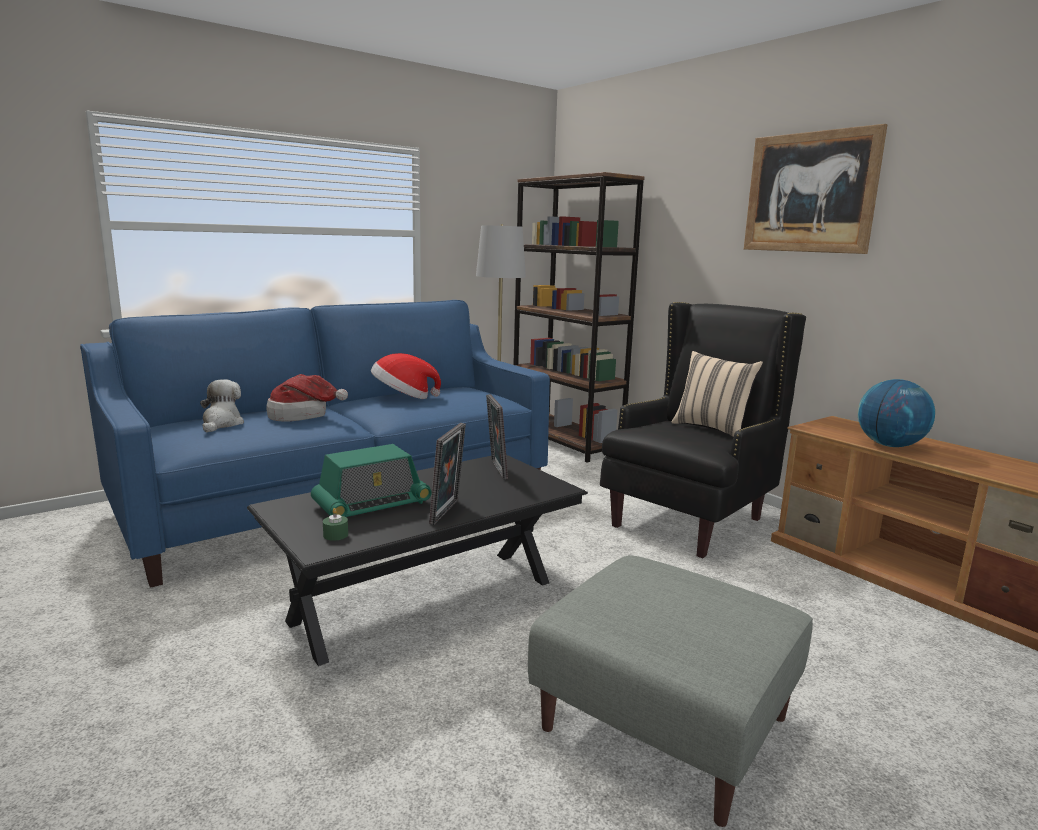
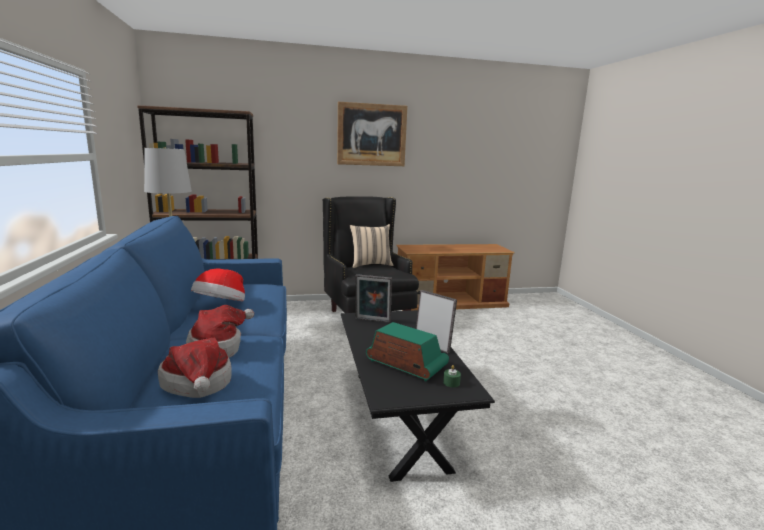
camera: 65 degrees left, 0 degrees up
plush toy [200,380,244,432] -> hat [158,338,232,398]
radio [311,444,432,517] -> radio turned 45 degrees counterclockwise [366,322,449,382]
grey ottoman [528,555,813,827] -> none
globe [858,379,935,447] -> none

